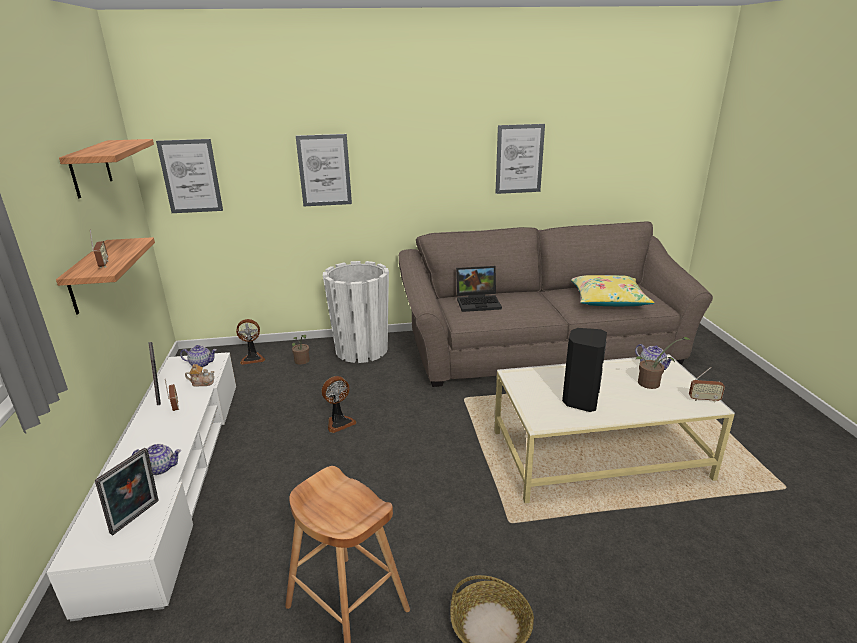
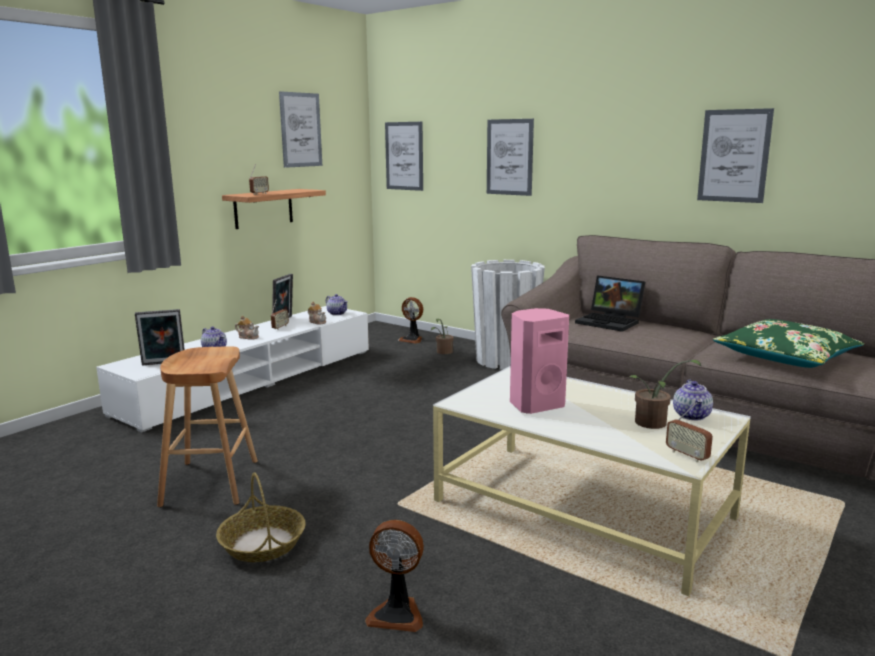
camera: 45 degrees right, 10 degrees down
shelf [59,139,154,198] -> picture [279,91,322,168]
fan [322,376,356,433] -> fan moved to [365,520,424,632]
black speaker [562,328,607,412] -> pink speaker [510,308,569,414]
yellow pillow [571,275,655,306] -> green pillow [713,319,864,368]
none -> teapot [235,315,259,340]

